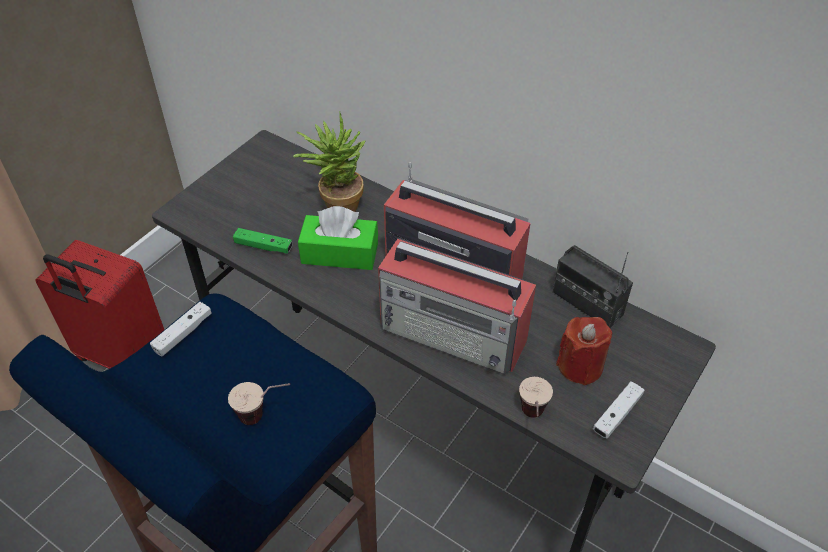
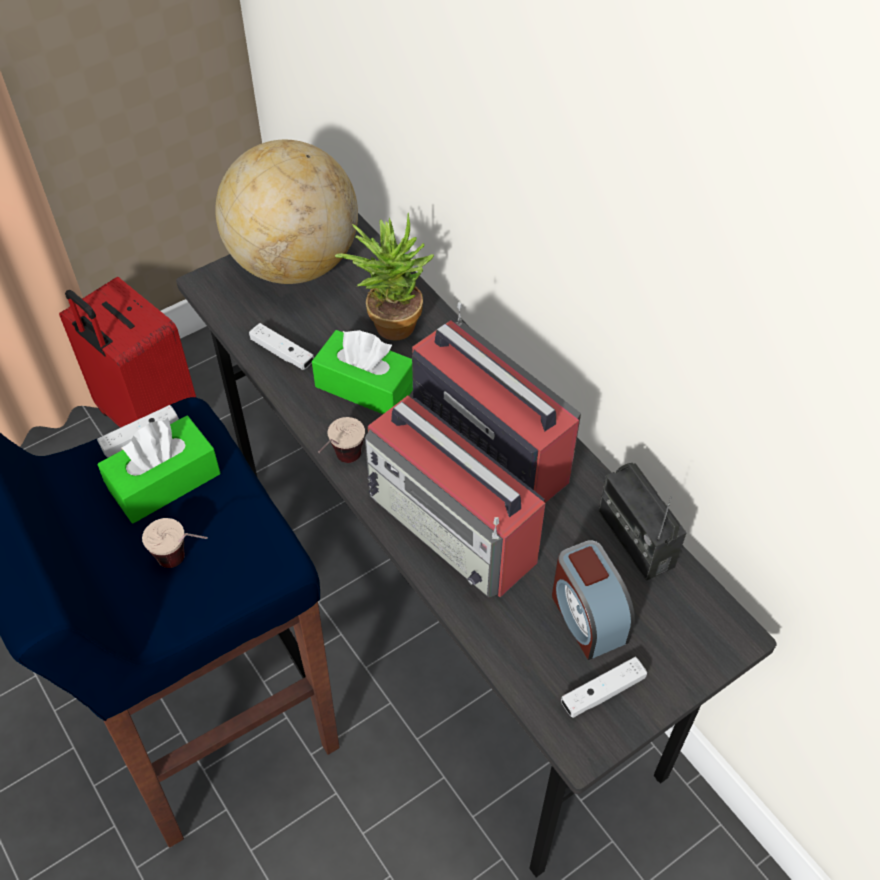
camera: 20 degrees right, 5 degrees up
green game controller [233,228,293,254] -> white game controller [249,323,314,370]
cup [519,377,553,418] -> cup moved to [318,417,365,463]
red candle [556,317,613,385] -> alarm clock [552,540,635,660]
none -> green tissue box [98,416,220,523]
none -> globe [215,140,358,284]

